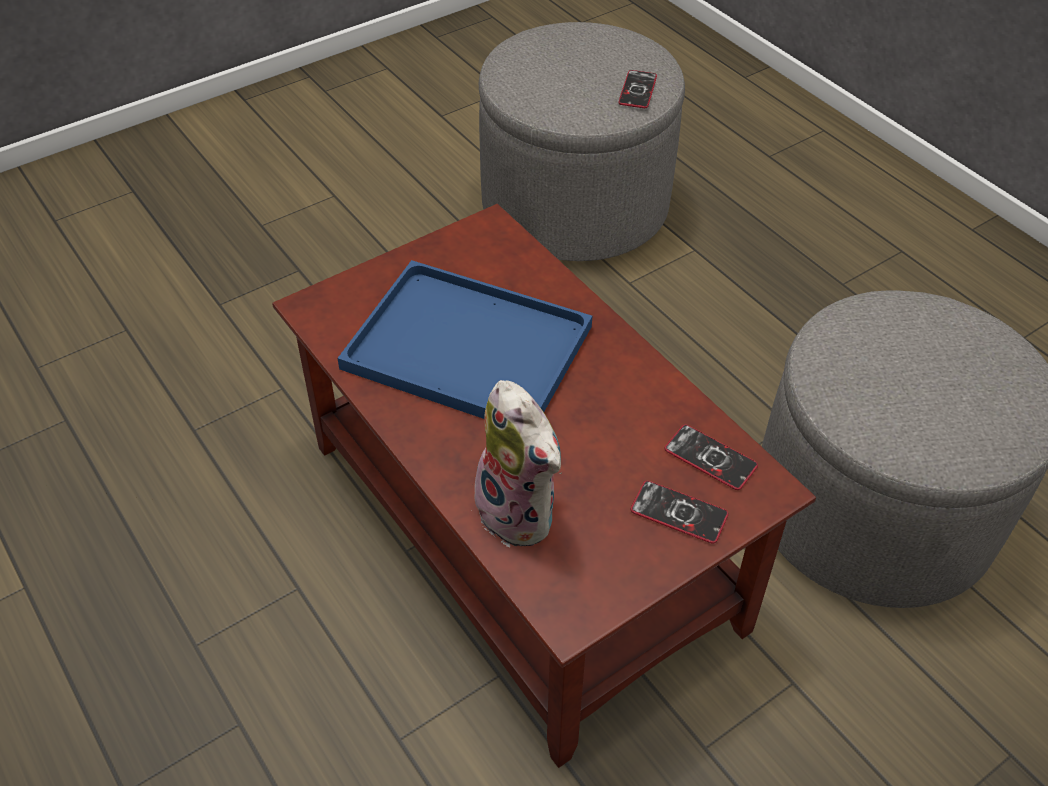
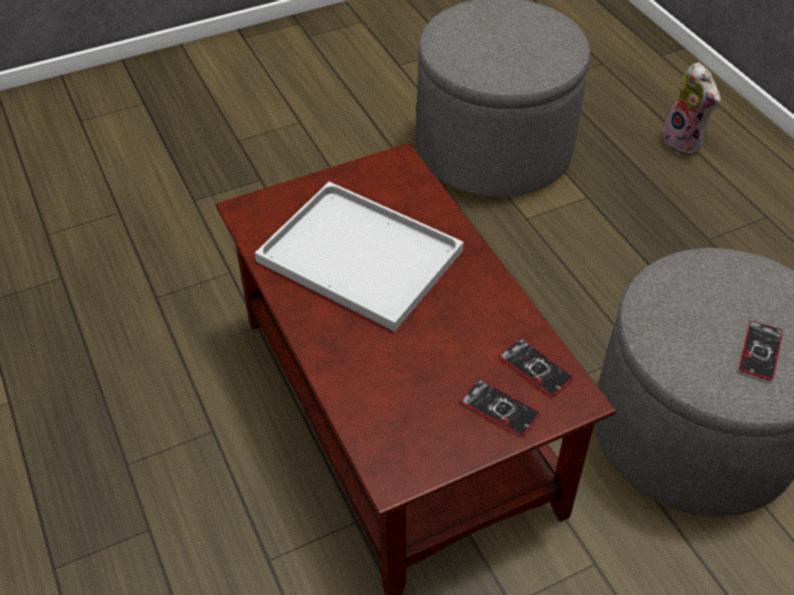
camera: 10 degrees right, 0 degrees up
blue tray [337,260,592,419] -> white tray [255,182,464,331]
plush toy [471,380,561,547] -> plush toy moved to [662,62,721,155]
phone [618,70,657,108] -> phone moved to [739,321,783,380]

